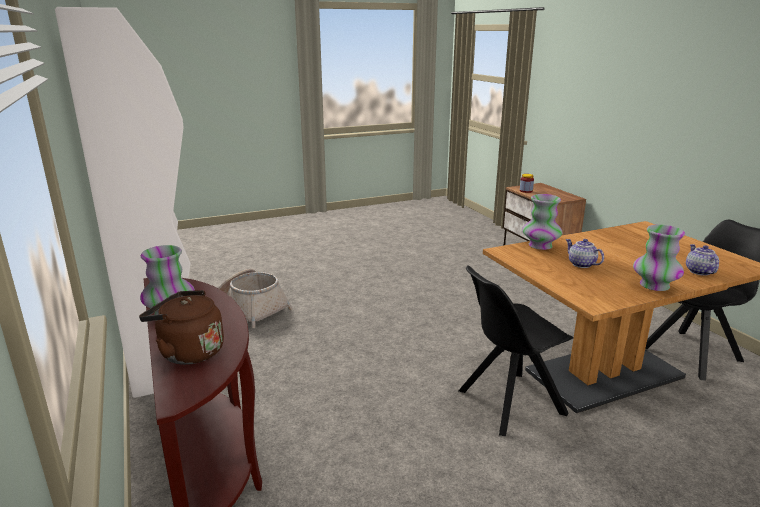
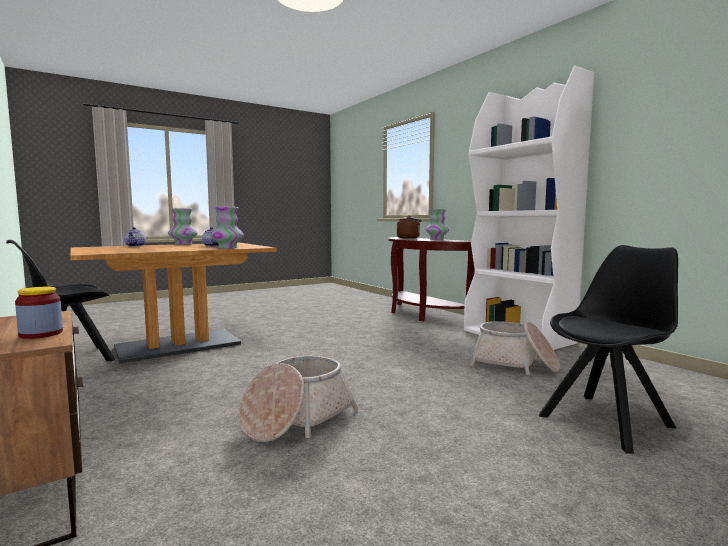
camera: 170 degrees right, 15 degrees down
black chair [459,265,573,436] -> black chair moved to [539,245,678,454]
none -> basket [238,356,359,442]

